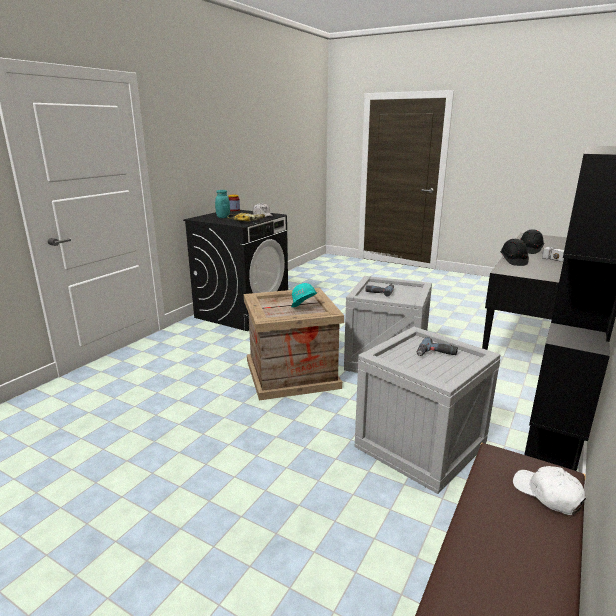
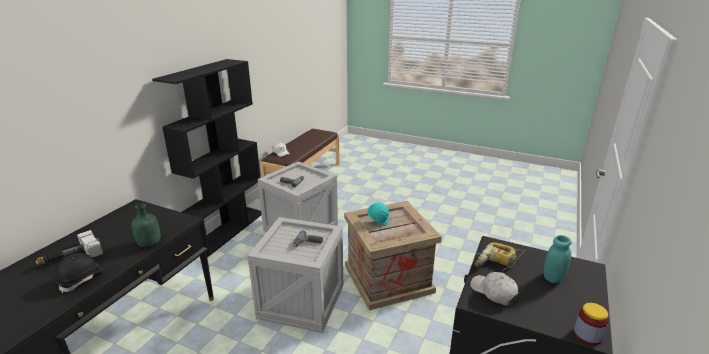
camera: 175 degrees right, 5 degrees up
black hard hat [500,239,529,266] -> green bottle [131,203,161,247]

